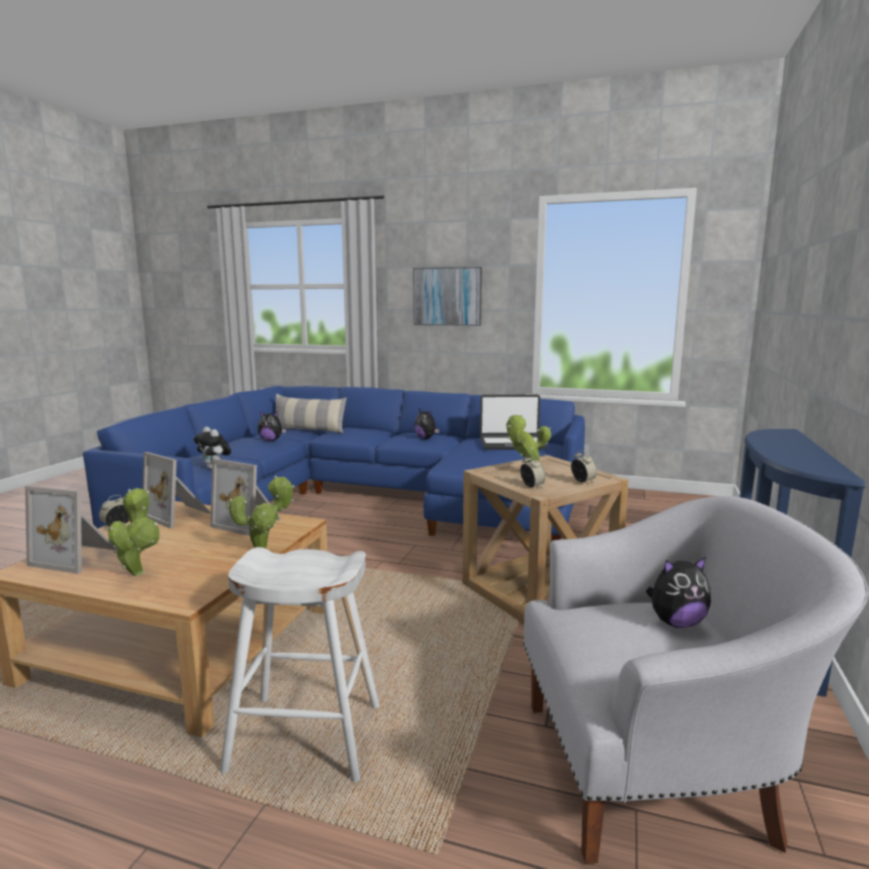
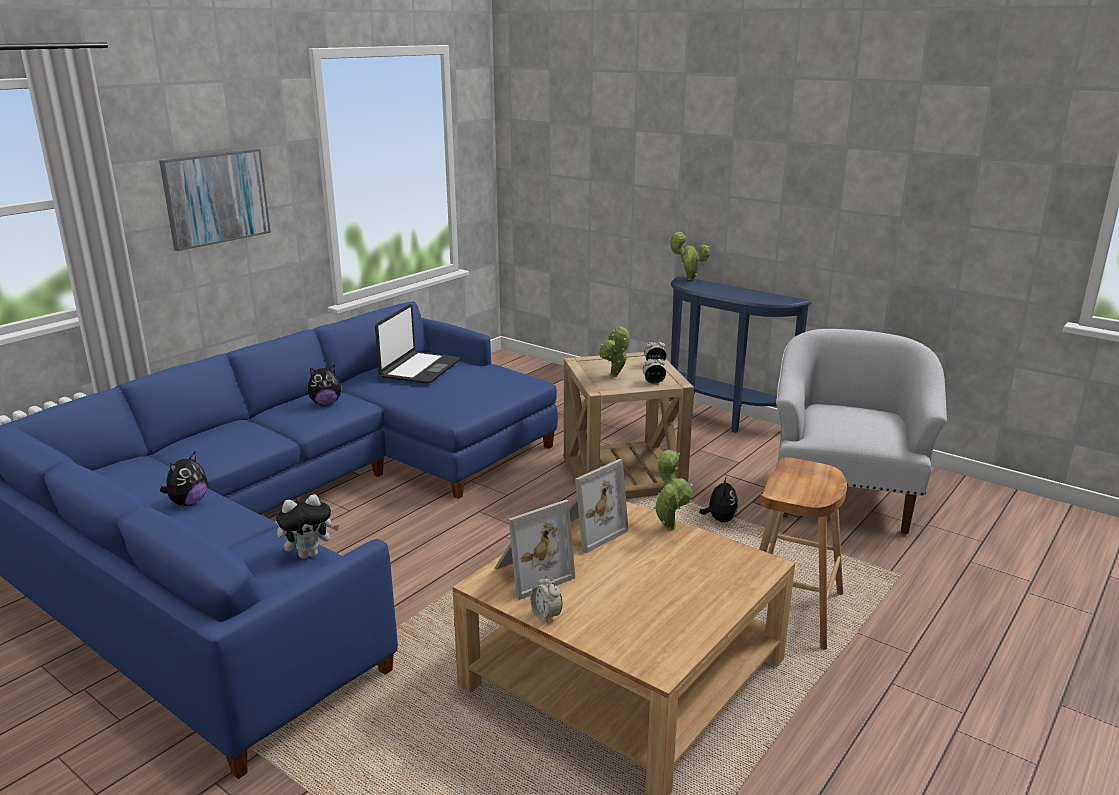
camera: 70 degrees left, 10 degrees up
picture frame [25,485,117,574] -> none
potted plant [108,488,160,576] -> potted plant moved to [669,232,710,280]
white stool [220,547,380,782] -> brown stool [759,457,847,650]
pillow [276,394,347,434] -> none
plush toy [646,557,711,628] -> plush toy moved to [699,476,738,522]

